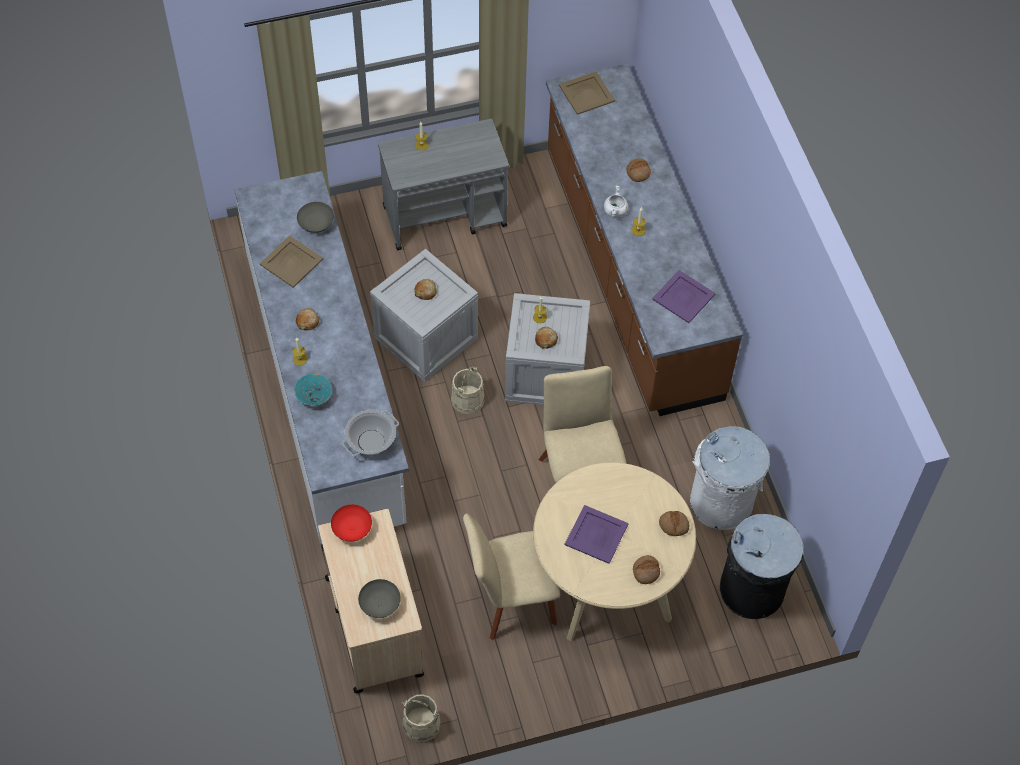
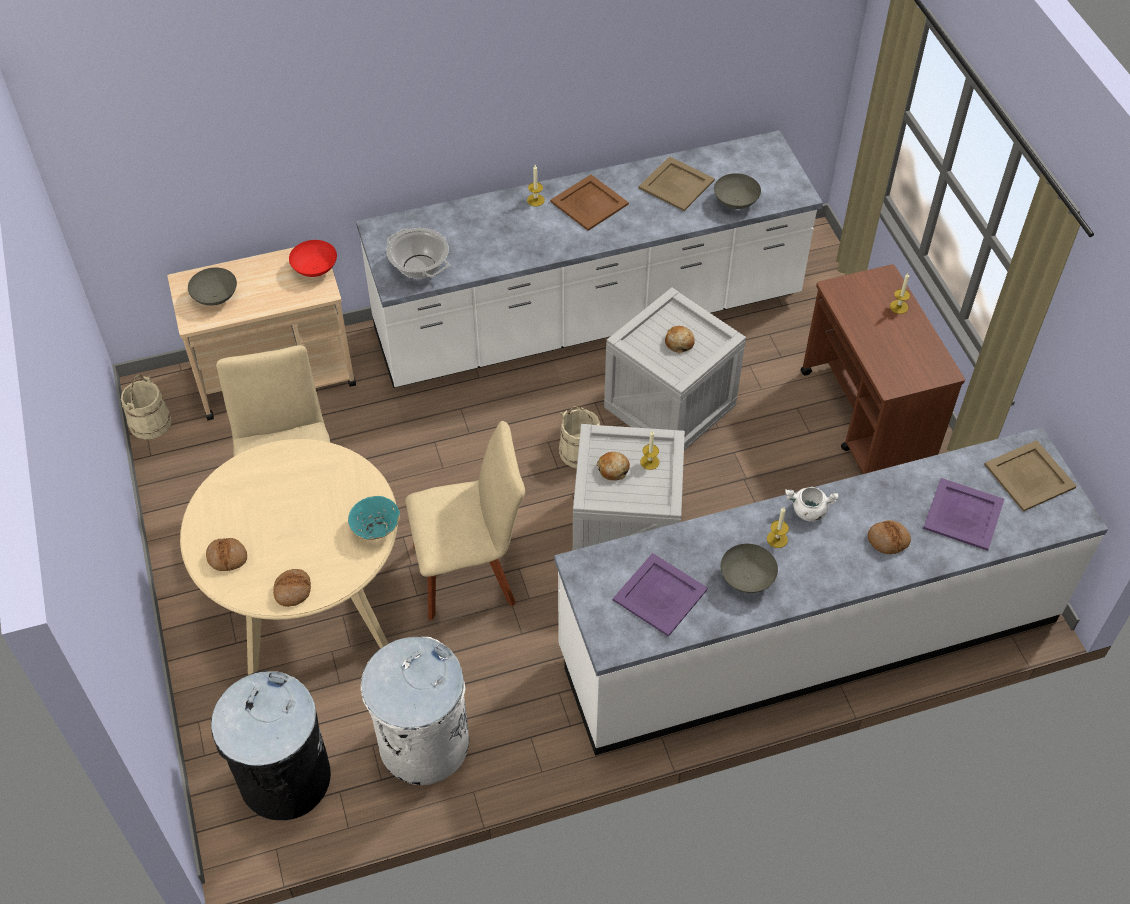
camera: 90 degrees right, 5 degrees down
turquoise bowl [294,374,332,406] -> turquoise bowl moved to [348,496,400,540]
bread [296,308,319,330] -> brown tray [550,174,629,231]
grey cart [378,119,509,250] -> brown cart [800,264,965,474]
brown counter [546,64,743,416] -> white counter [554,427,1108,755]
purple tray [565,505,629,564] -> purple tray moved to [923,478,1004,551]
none -> grey bowl [721,544,778,593]

